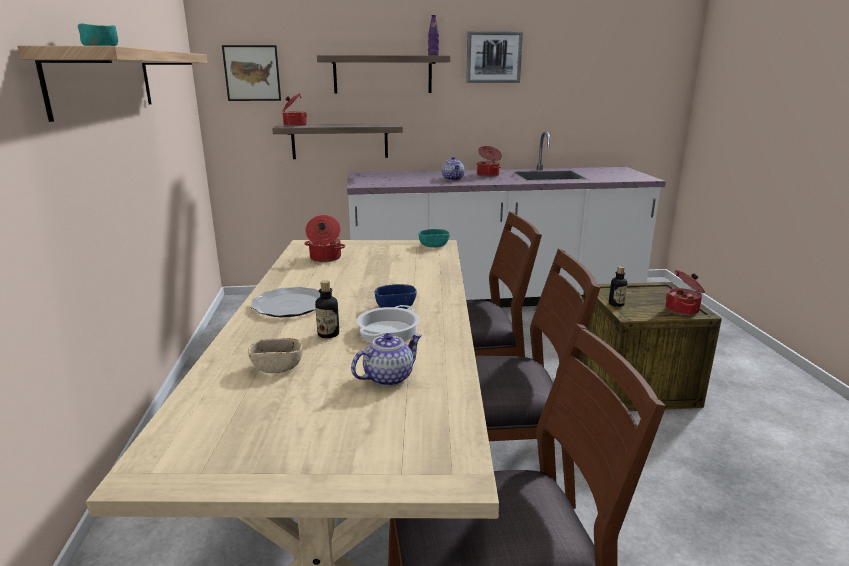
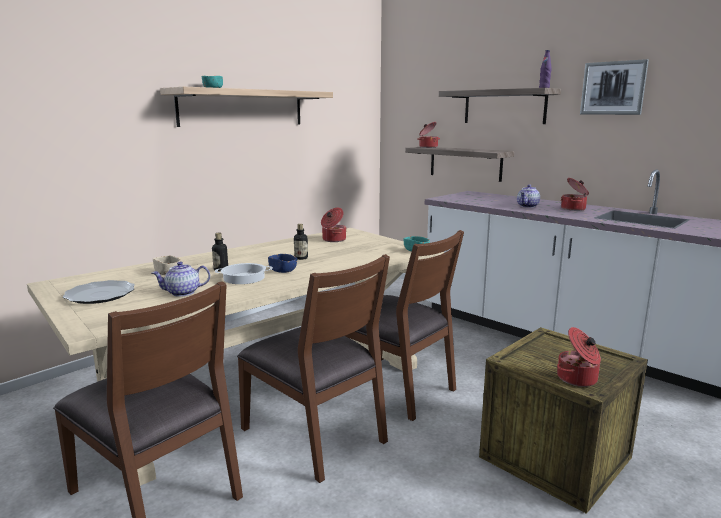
camera: 50 degrees right, 5 degrees down
picture [222,45,281,101] -> none
plate [250,287,320,317] -> plate moved to [63,280,135,304]
teapot [351,333,422,387] -> teapot turned 150 degrees clockwise [152,262,210,297]
bottle [609,266,627,307] -> bottle moved to [294,224,308,260]

